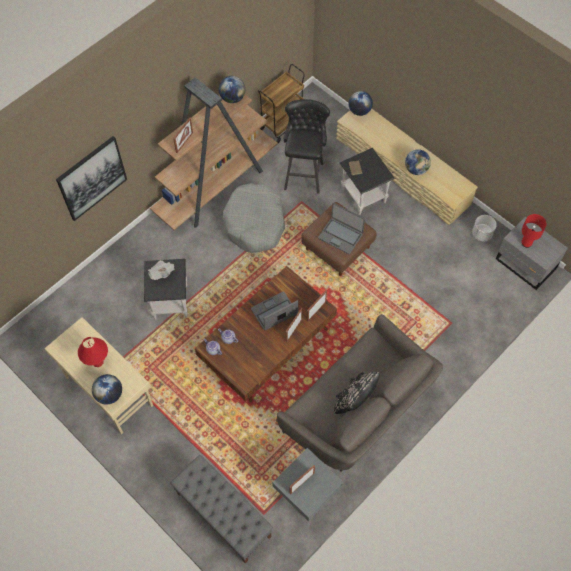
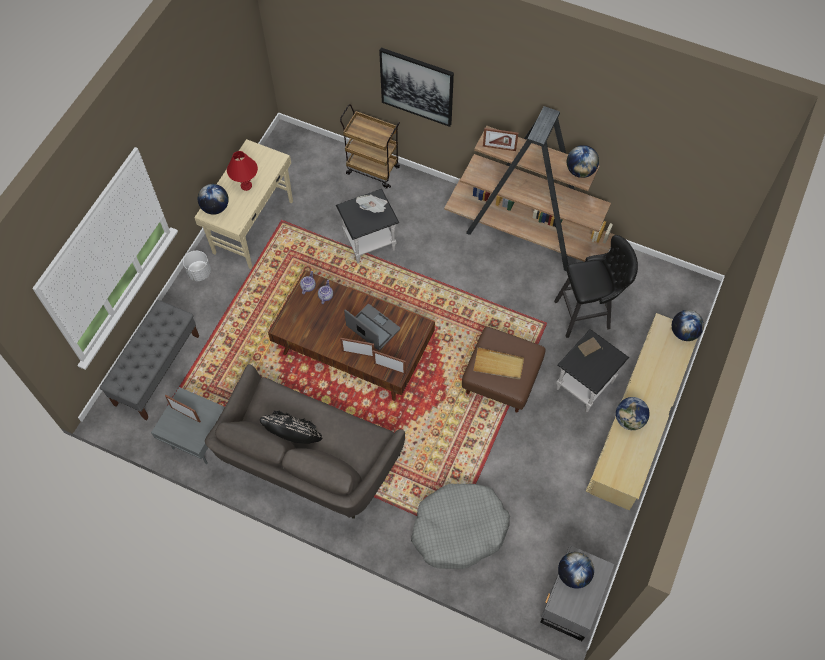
camera: 70 degrees right, 0 degrees up
grey dog bed [223,183,285,253] -> grey dog bed moved to [411,484,510,569]
brown cart [258,64,305,144] -> brown cart moved to [340,104,400,189]
laptop [318,203,365,254] -> beige tray [473,347,524,379]
white planter [472,215,497,241] -> white planter moved to [183,251,211,281]
red table lamp [522,214,546,248] -> globe [558,552,594,589]

